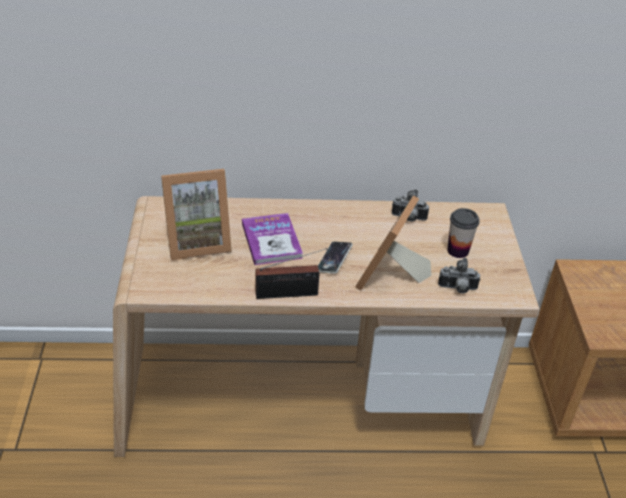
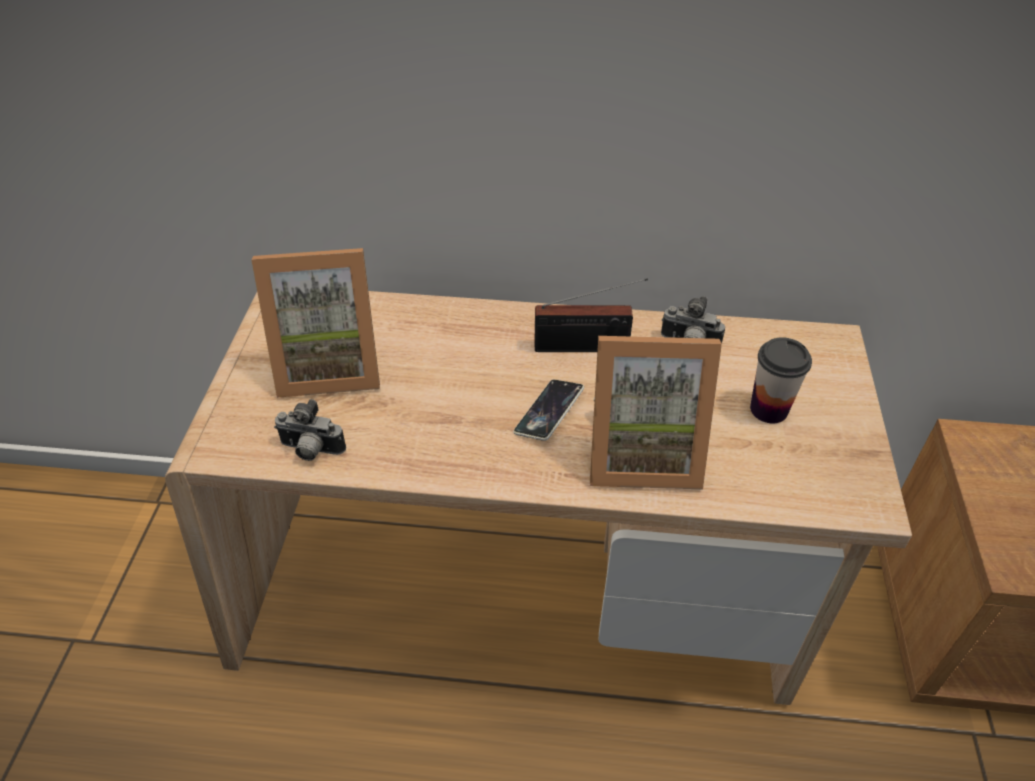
camera: 10 degrees right, 5 degrees up
book [242,213,303,265] -> none
radio [255,248,327,299] -> radio moved to [535,278,648,352]
picture frame [355,195,431,291] -> picture frame turned 120 degrees counterclockwise [590,336,722,489]
camera [438,258,481,294] -> camera moved to [274,399,346,461]

